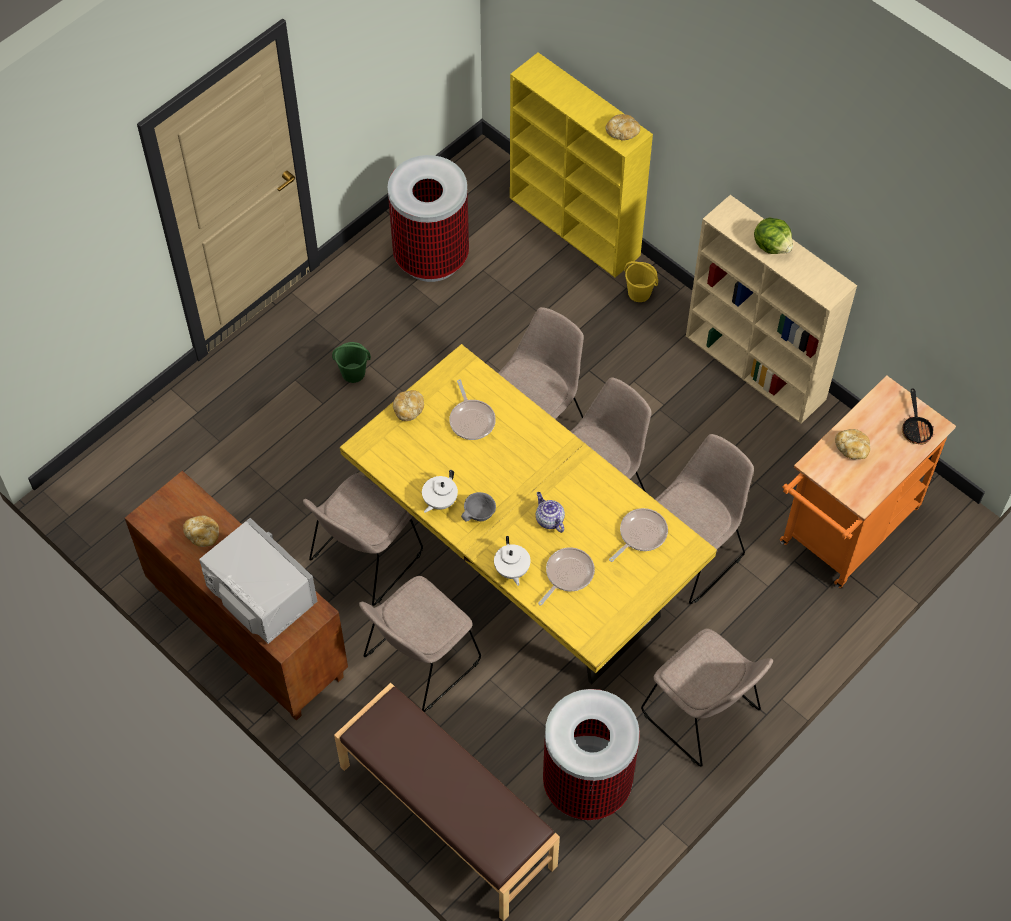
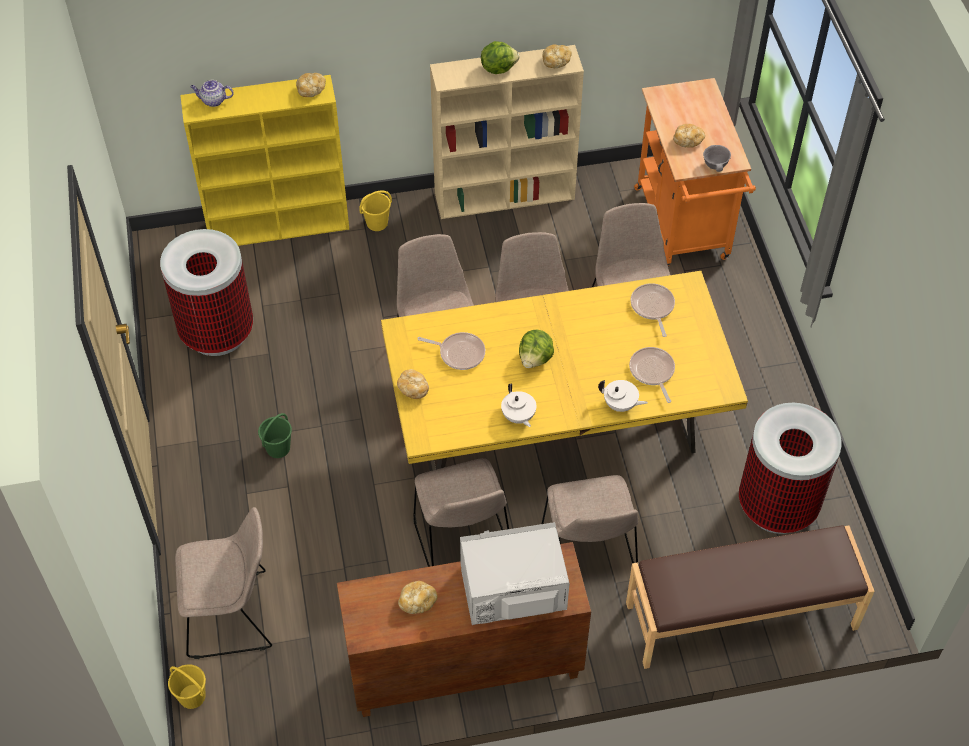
camera: 55 degrees left, 5 degrees down
grey bowl [461,492,496,522] -> grey bowl moved to [703,145,731,172]
teapot [536,492,565,533] -> teapot moved to [190,80,234,107]
beige chair [641,629,773,766] -> beige chair moved to [175,507,272,659]
frying pan [902,389,934,444] -> none
none -> yellow bucket [168,664,206,709]
none -> lettuce [519,330,554,368]
none -> bread [543,44,572,68]

